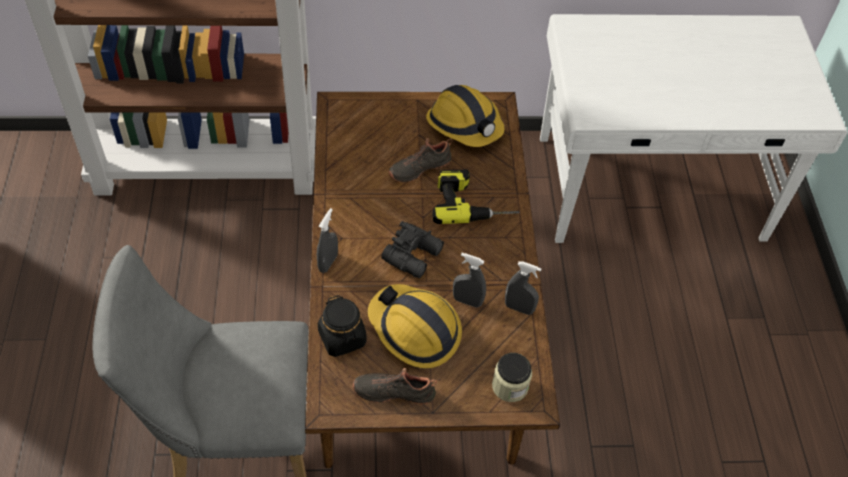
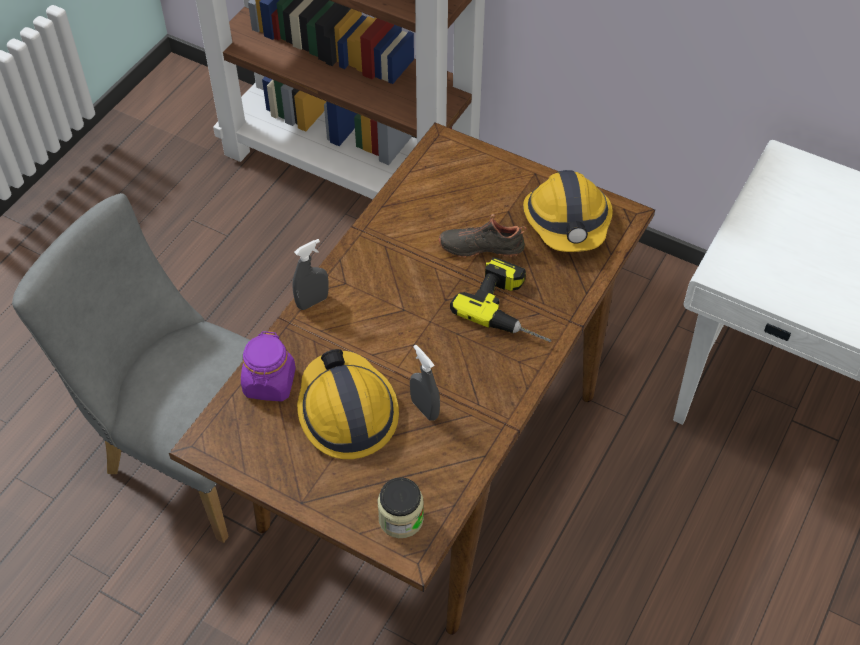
camera: 35 degrees right, 0 degrees up
black jar [318,295,366,357] -> purple jar [241,331,296,402]
black shoe [353,368,437,405] -> none
black binoculars [381,221,444,278] -> none
grey spray bottle [505,261,541,315] -> none

